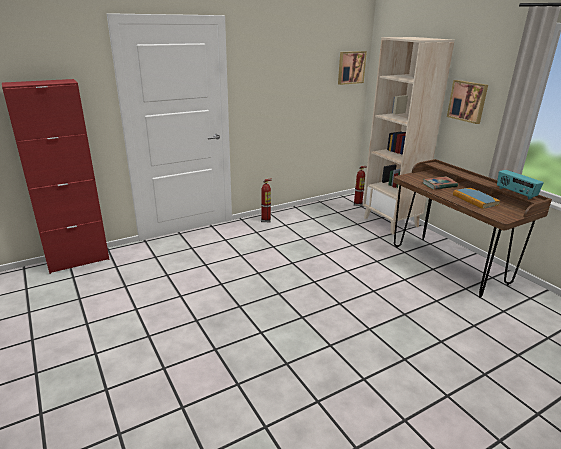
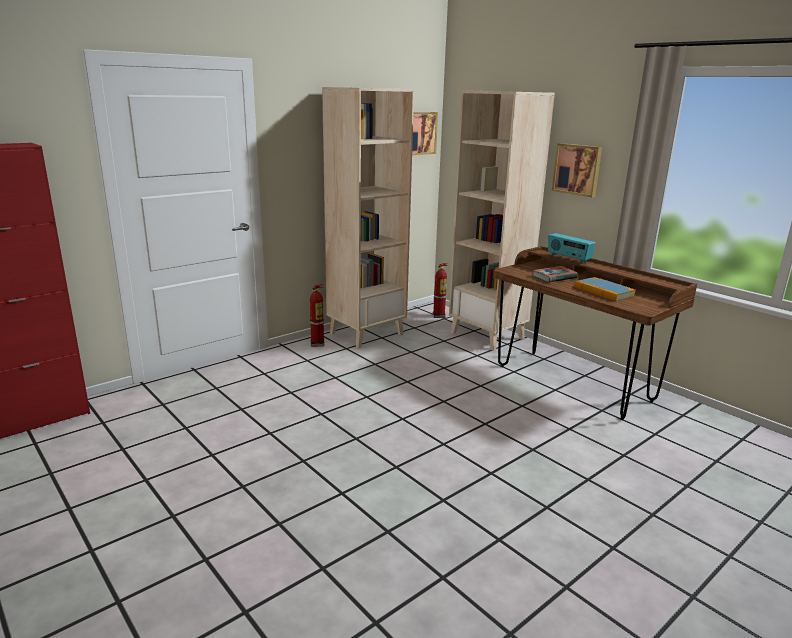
camera: 10 degrees left, 5 degrees down
radio [497,170,544,199] -> radio moved to [548,233,596,263]
none -> beige bookcase [322,87,414,348]

